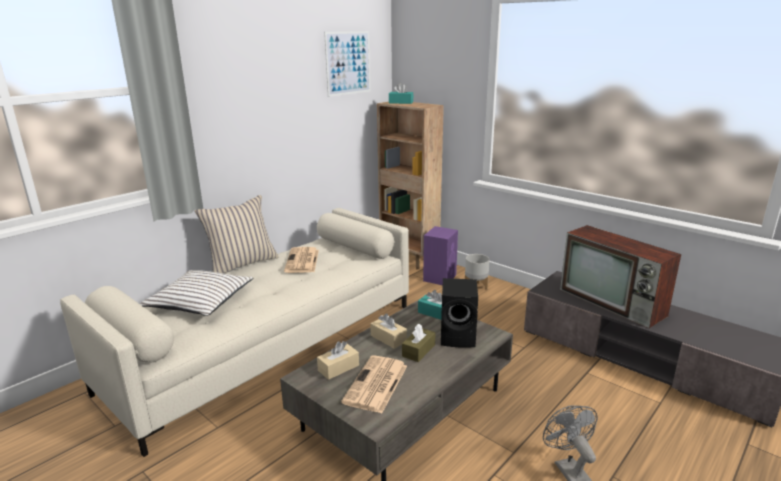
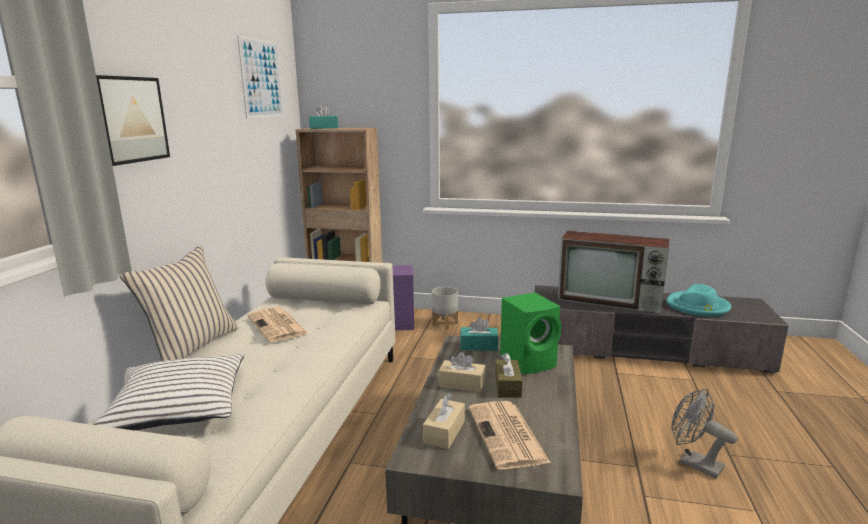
camera: 30 degrees left, 5 degrees down
black speaker [441,278,478,348] -> green speaker [500,292,561,375]
none -> picture [96,75,170,166]
none -> turquoise hat [666,284,731,317]

